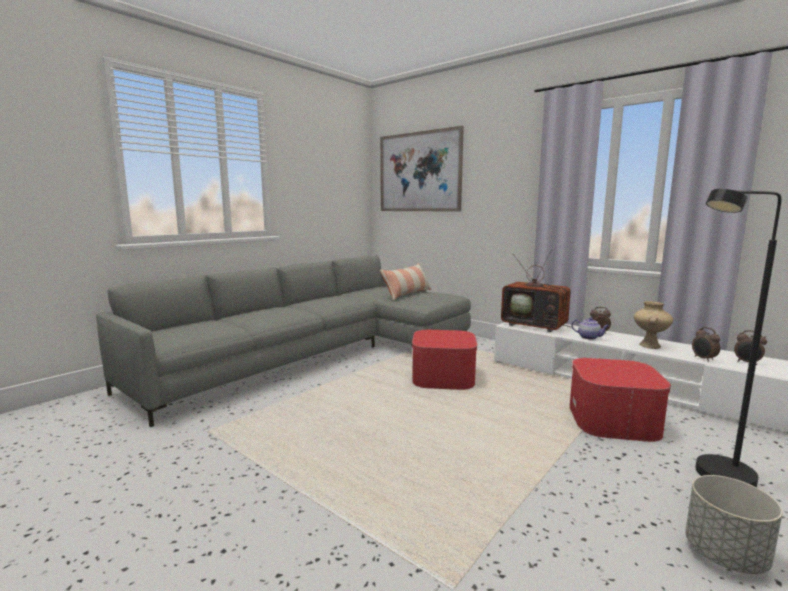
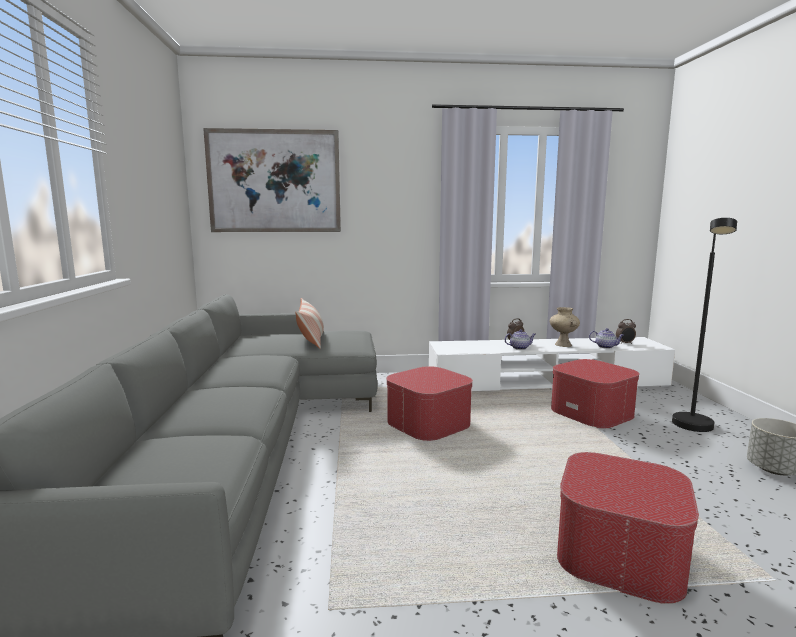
camera: 45 degrees left, 0 degrees up
television [501,250,576,332] -> none
alarm clock [692,327,720,362] -> teapot [589,328,624,349]
none -> ottoman [557,452,699,604]

